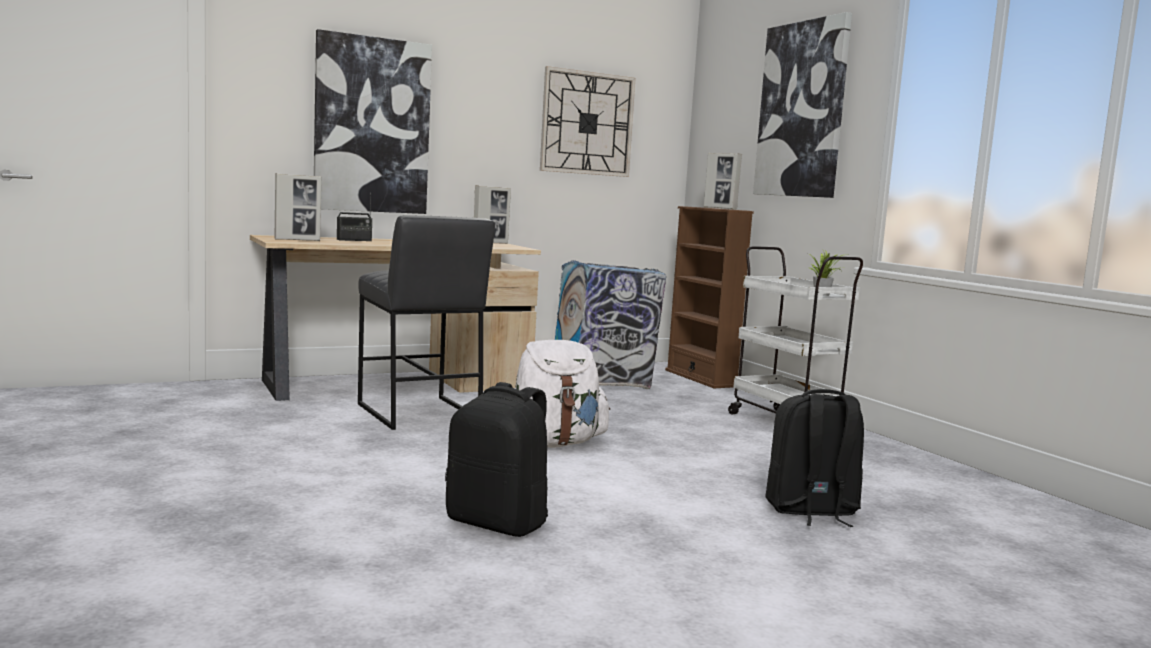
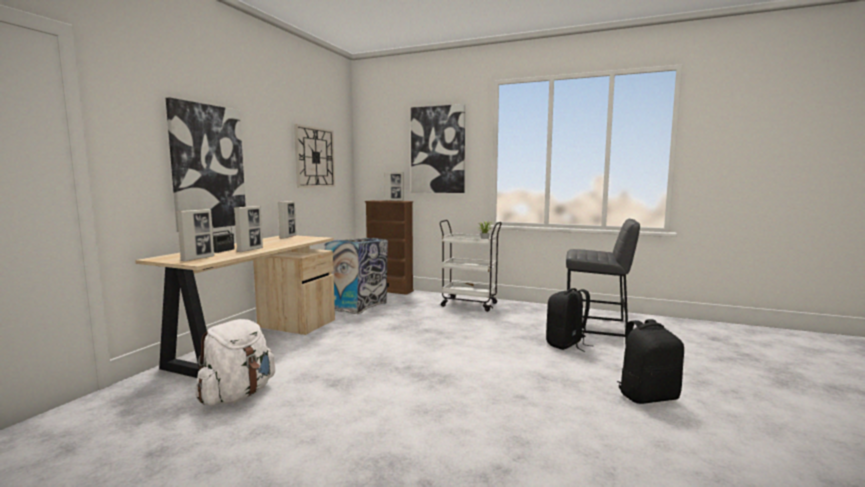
camera: 40 degrees left, 0 degrees up
grey stool [358,215,495,430] -> grey stool moved to [566,219,640,337]
black backpack [445,382,548,537] -> black backpack moved to [617,319,684,404]
white backpack [515,340,610,448] -> white backpack moved to [195,319,275,406]
none -> picture frame [234,206,263,252]

